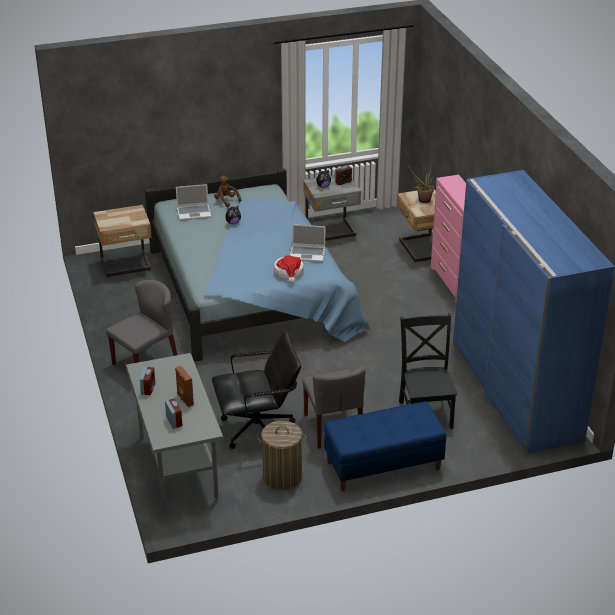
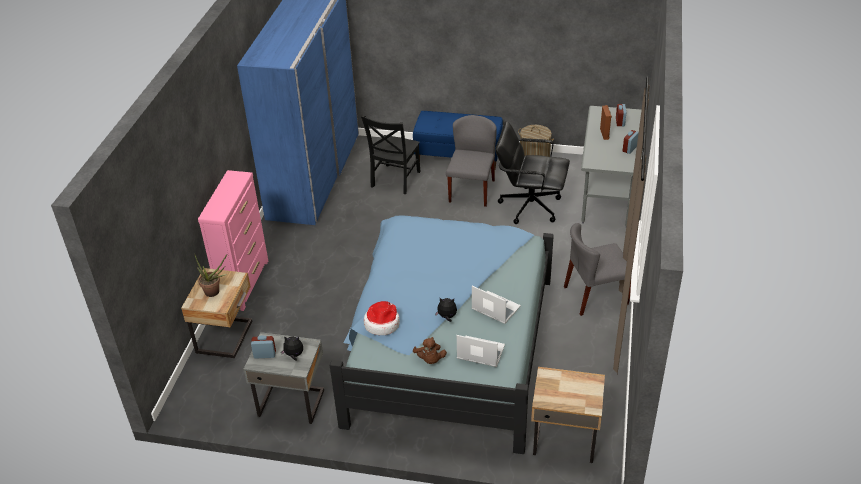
camera: 150 degrees left, 5 degrees up
hat [274,255,304,284] -> hat moved to [364,301,400,335]
laptop [290,224,325,262] -> laptop moved to [472,286,521,324]

